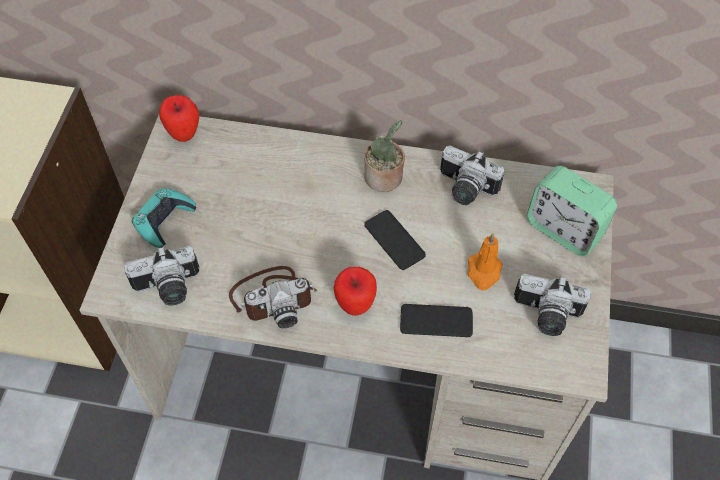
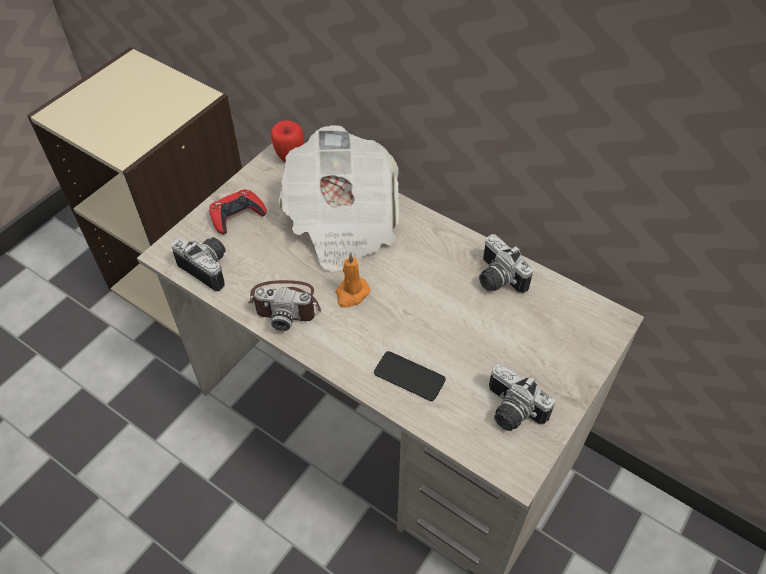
camera: 25 degrees right, 5 degrees down
camera [124,246,199,305] -> camera turned 150 degrees counterclockwise [171,237,226,291]
turquoise game controller [132,188,196,248] -> red game controller [209,189,267,234]
apple [334,267,377,316] -> none
potted plant [364,120,405,192] -> none
phone [364,210,426,270] -> none
orange candle [468,233,503,290] -> orange candle moved to [336,253,370,308]
alarm clock [527,166,617,256] -> none
none -> newspaper [279,125,399,272]

